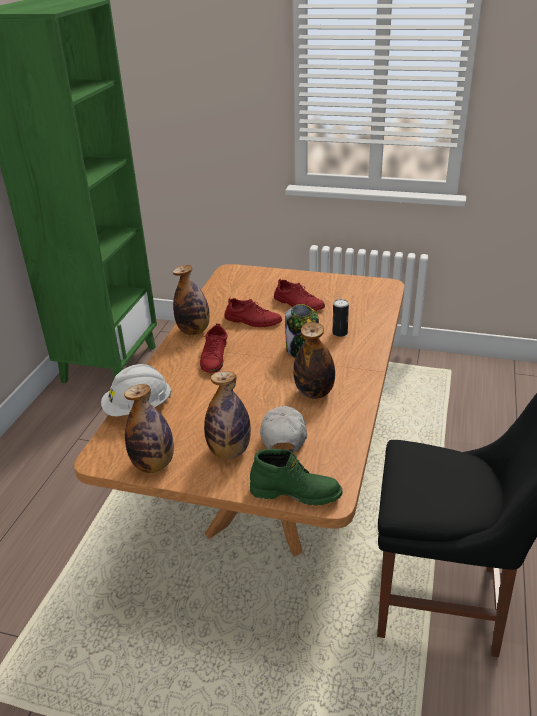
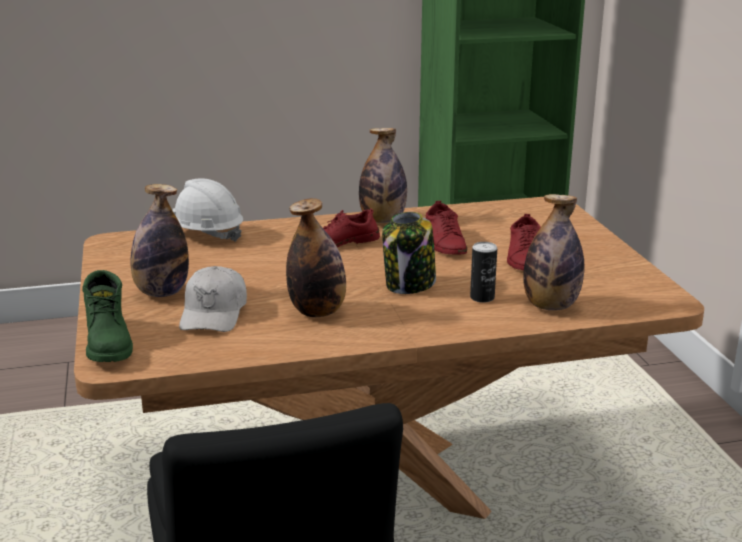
camera: 60 degrees right, 10 degrees down
bottle [124,384,174,473] -> bottle moved to [523,194,584,310]
white cap [260,406,307,452] -> white cap turned 120 degrees clockwise [179,266,247,332]

